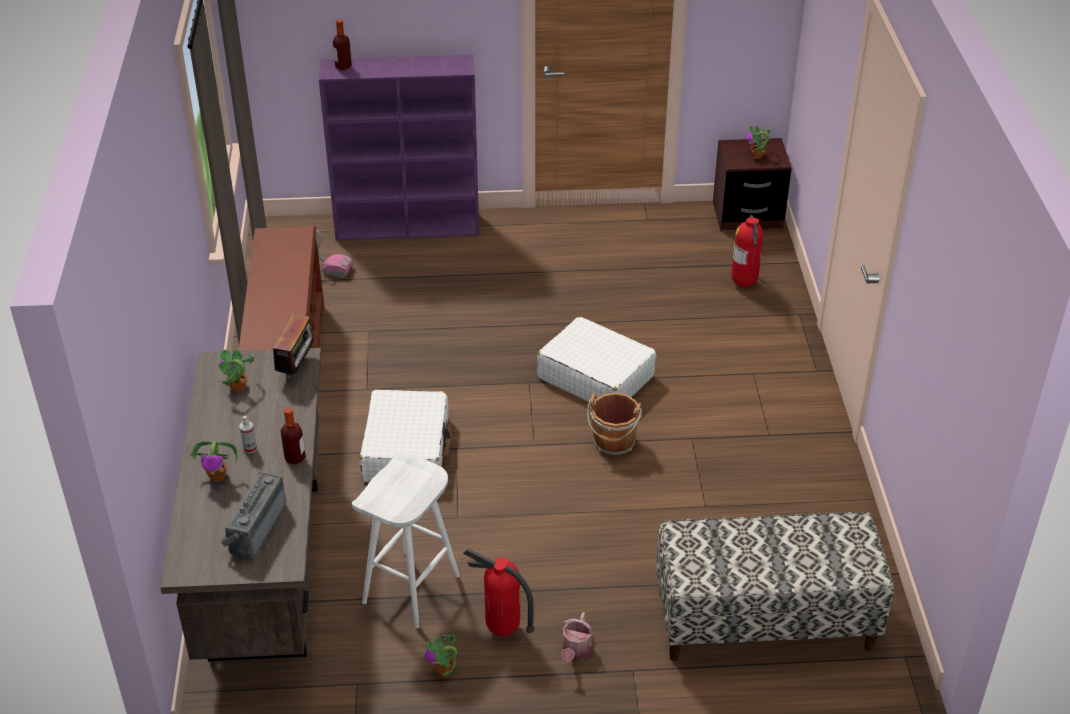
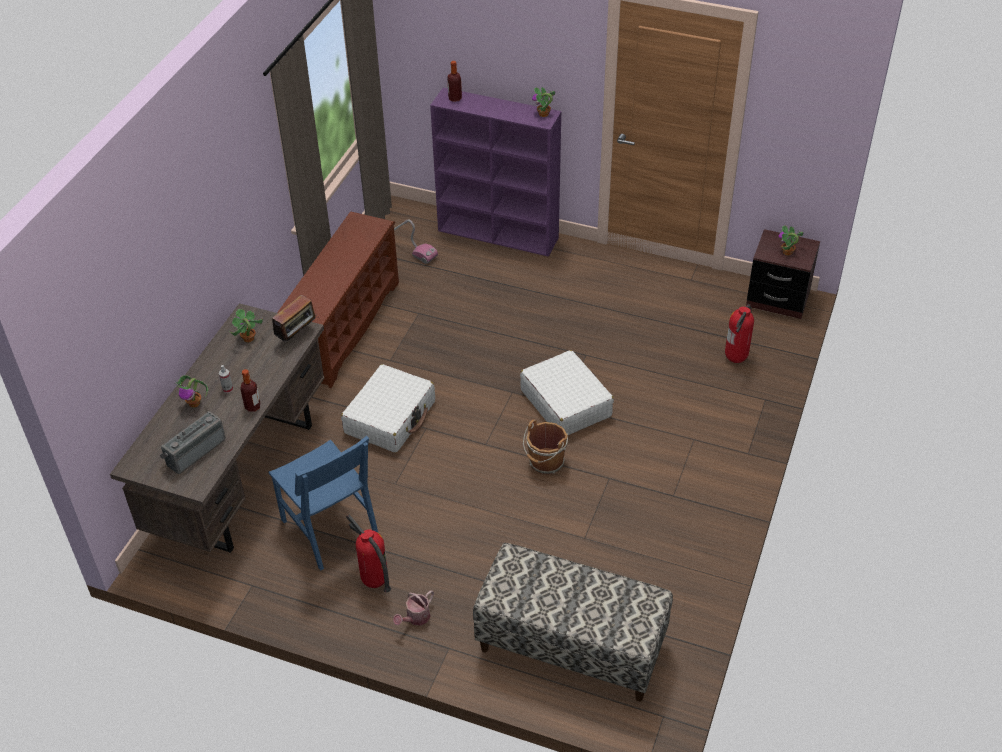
camera: 25 degrees right, 5 degrees up
white stool [352,451,460,628] -> blue chair [269,436,378,570]
potted plant [425,634,457,677] -> potted plant moved to [532,87,555,117]

